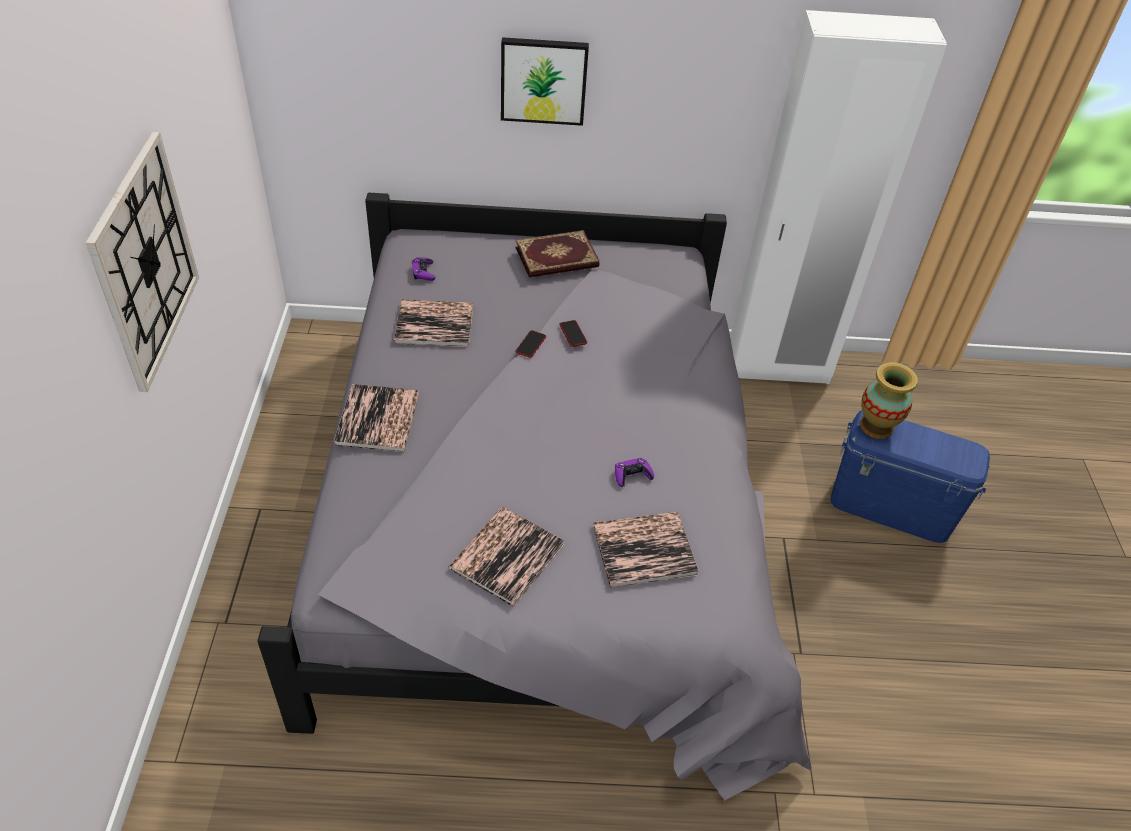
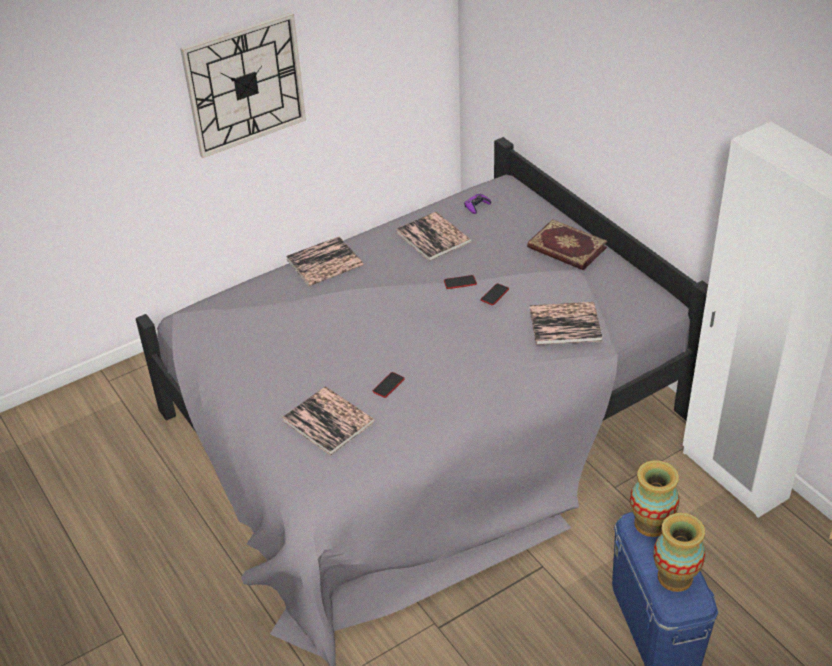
camera: 60 degrees right, 5 degrees down
book [448,507,564,607] -> book moved to [530,302,603,345]
picture [501,37,589,126] -> none
purple game controller [615,458,654,487] -> phone [373,372,405,398]
none -> vase [653,513,705,592]

